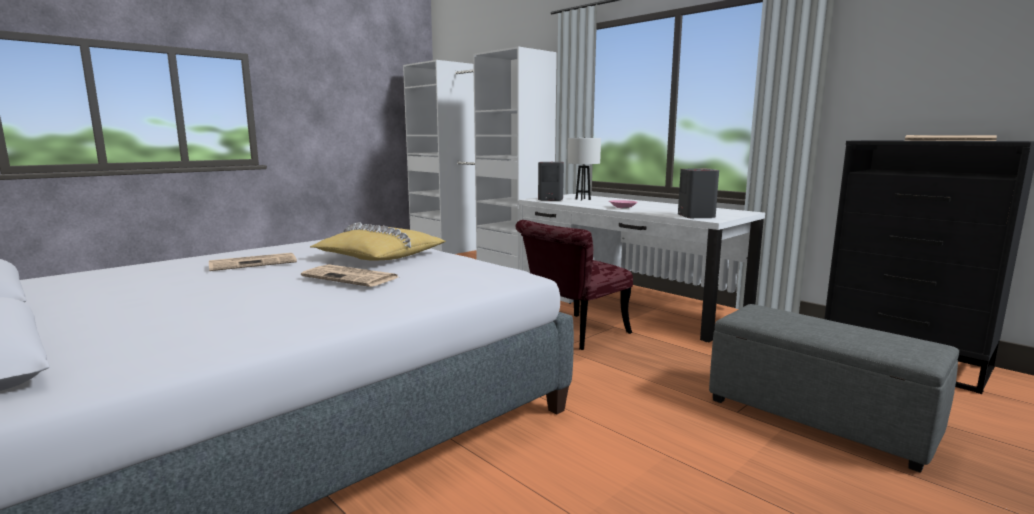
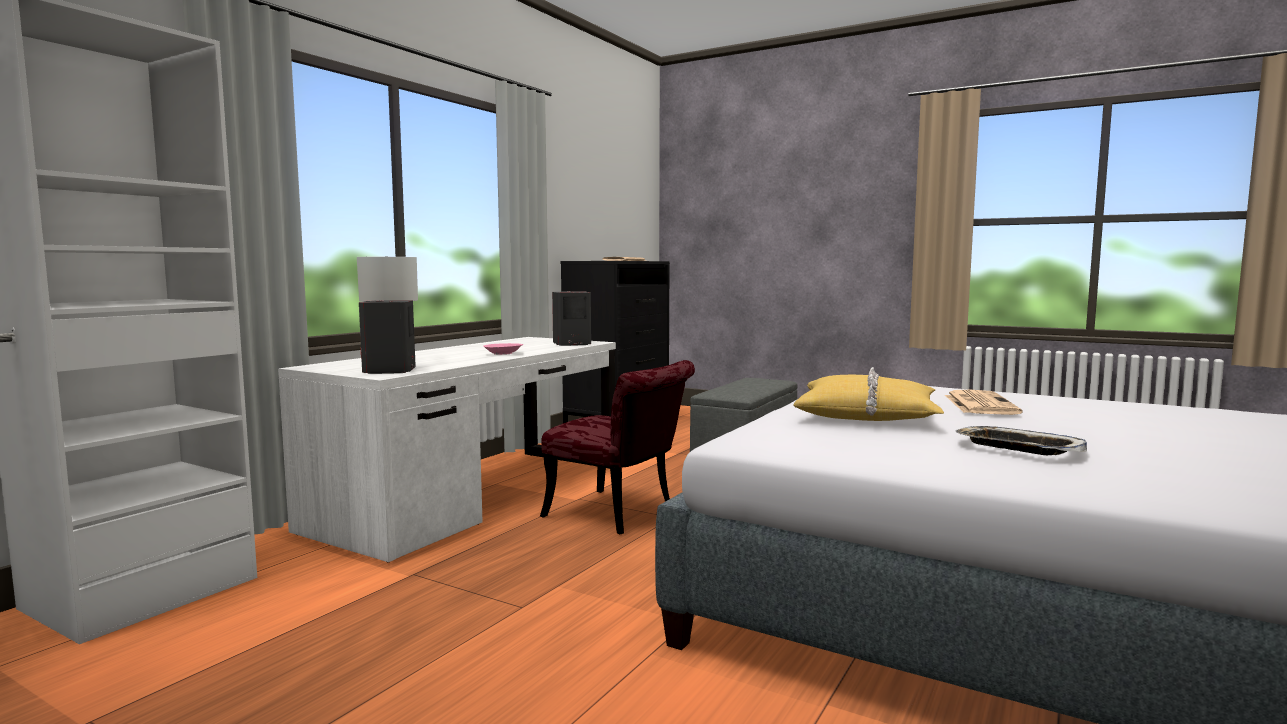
camera: 105 degrees left, 5 degrees down
newspaper [209,253,297,271] -> tray [955,426,1087,455]

